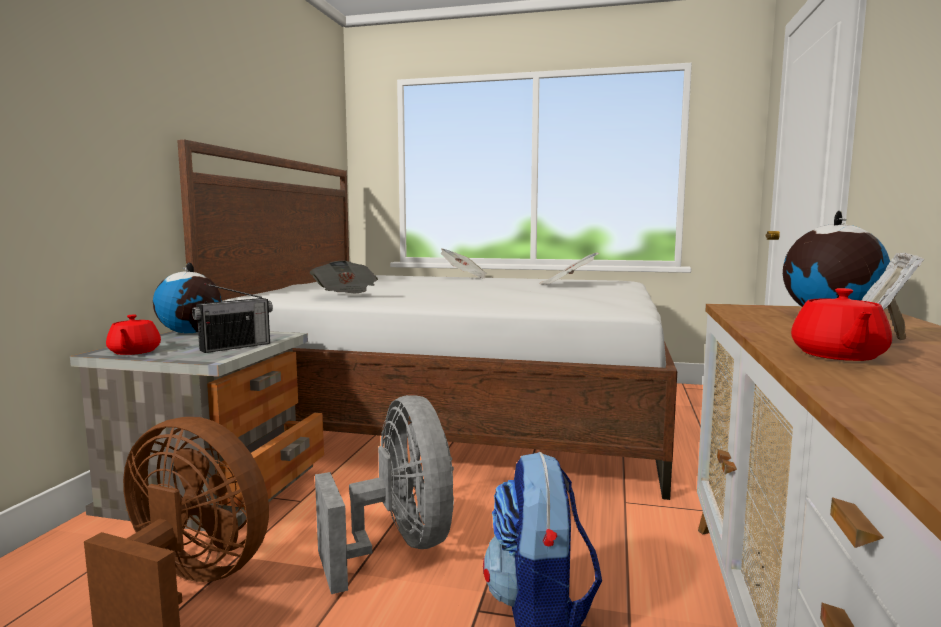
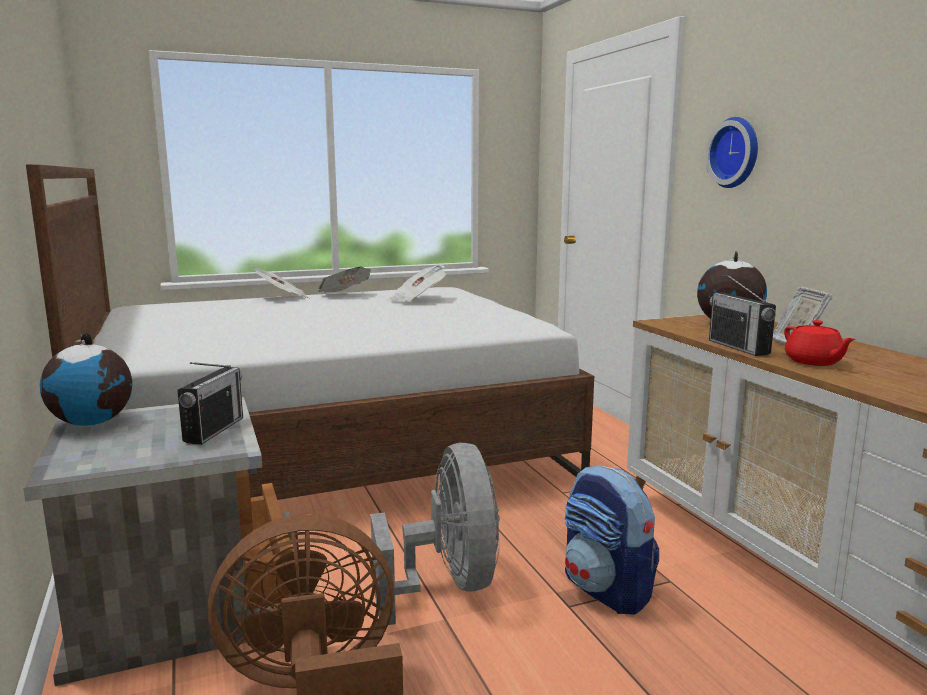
camera: 35 degrees left, 5 degrees up
red teapot [106,315,161,355] -> none
newspaper [310,261,378,293] -> newspaper moved to [318,267,371,292]
grey fan [315,395,454,594] -> grey fan turned 45 degrees clockwise [371,443,500,625]
none -> wall clock [705,117,758,188]
none -> radio [709,273,776,356]

